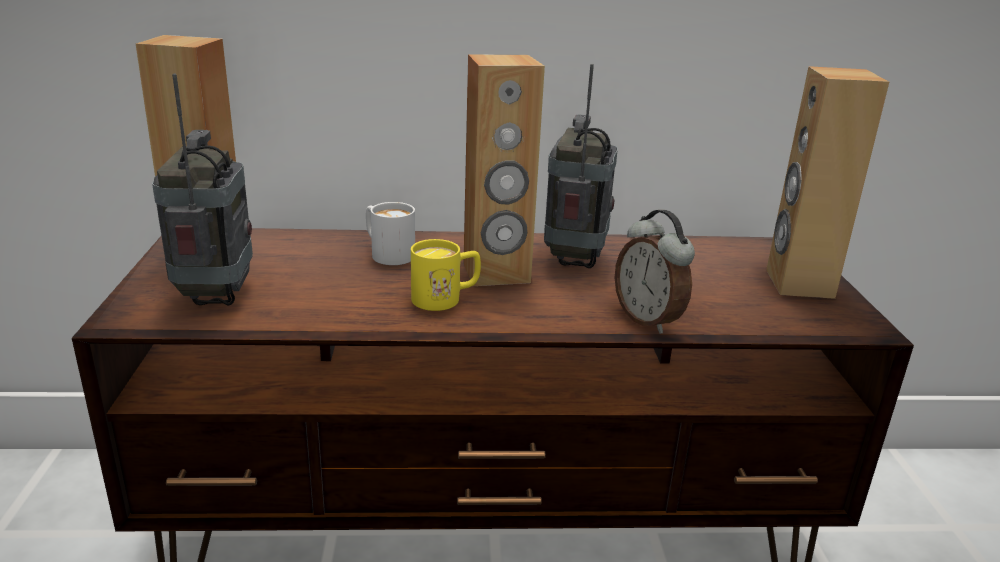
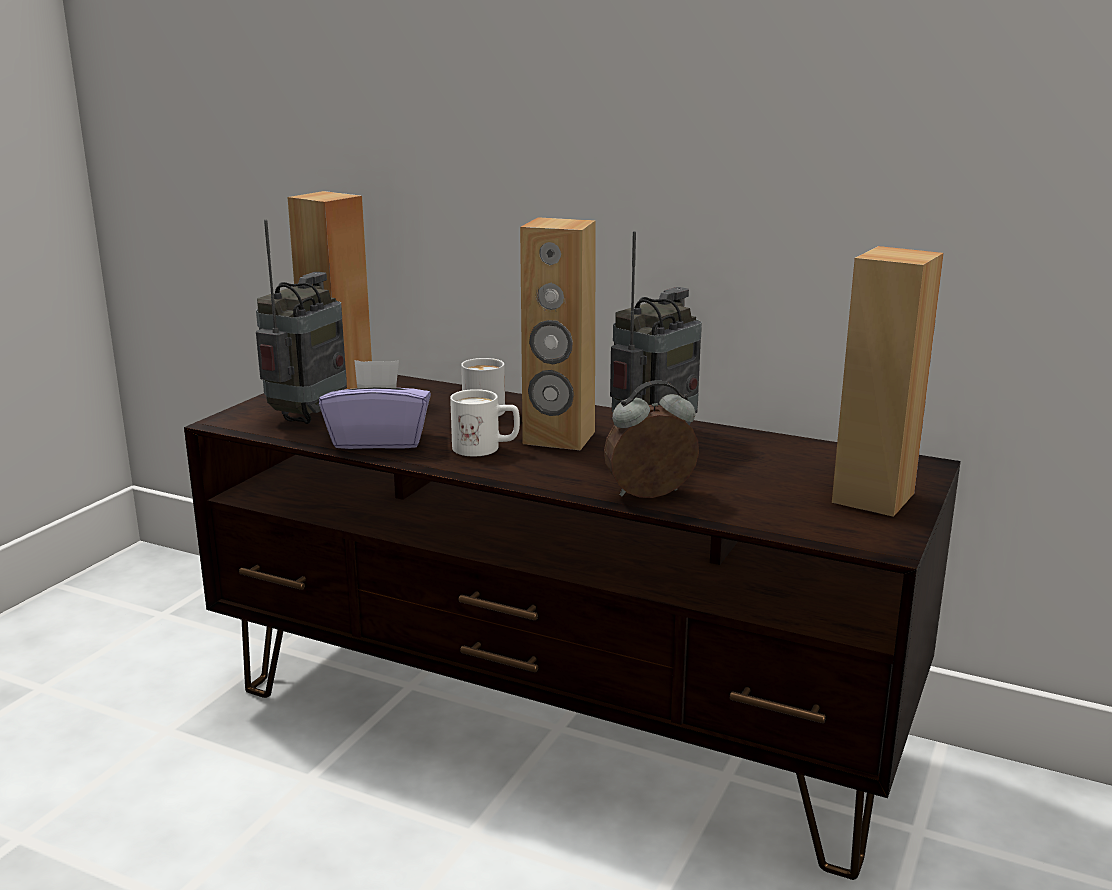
camera: 30 degrees right, 5 degrees down
yellow mug [411,239,481,311] -> white mug [450,389,520,456]
alarm clock [615,210,695,334] -> alarm clock turned 75 degrees clockwise [604,380,699,498]
none -> purple tissue box [319,360,431,449]

